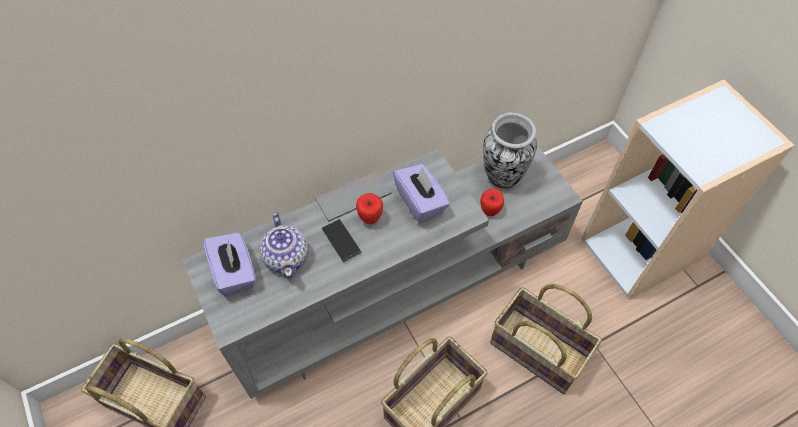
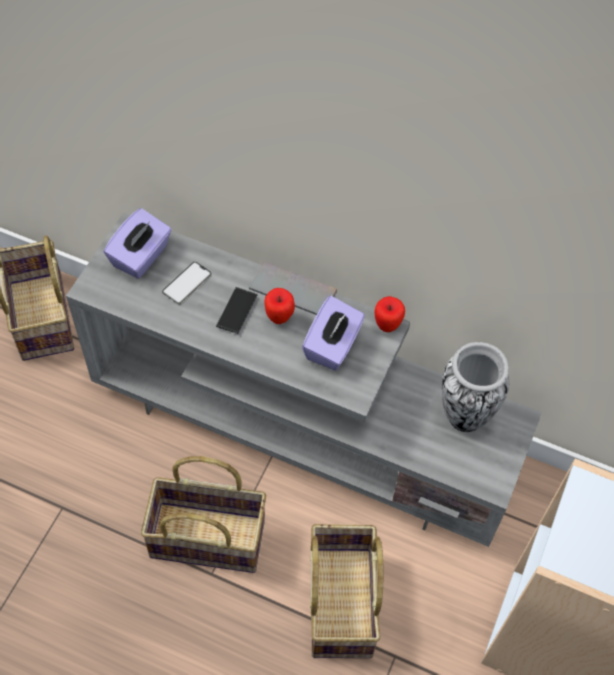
camera: 50 degrees right, 0 degrees up
teapot [260,212,308,279] -> phone [162,261,212,304]
apple [480,188,504,216] -> apple moved to [375,296,405,332]

